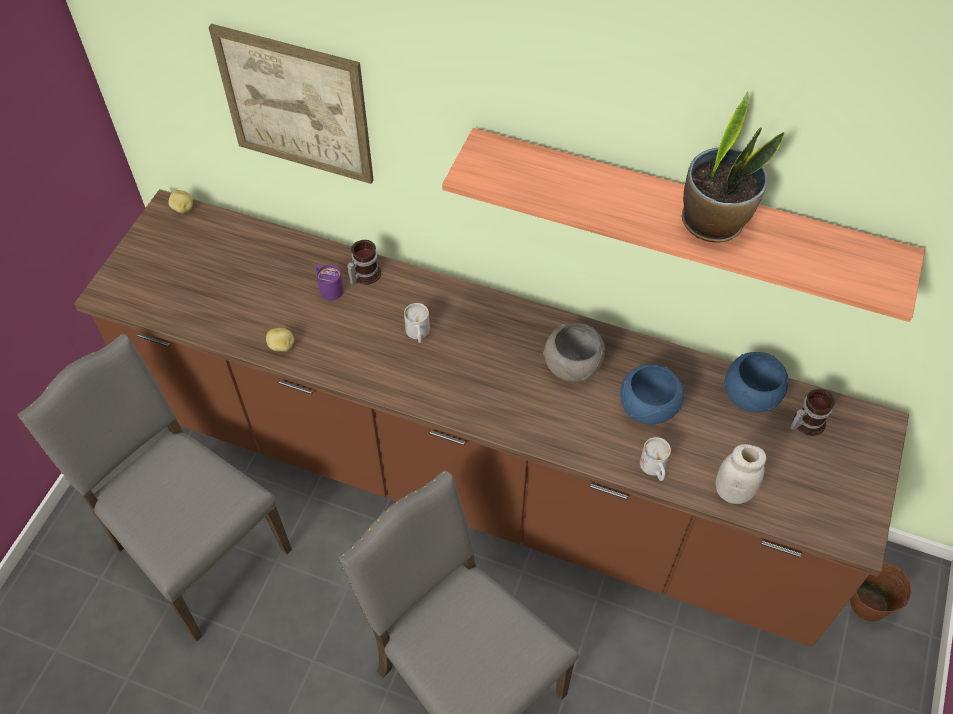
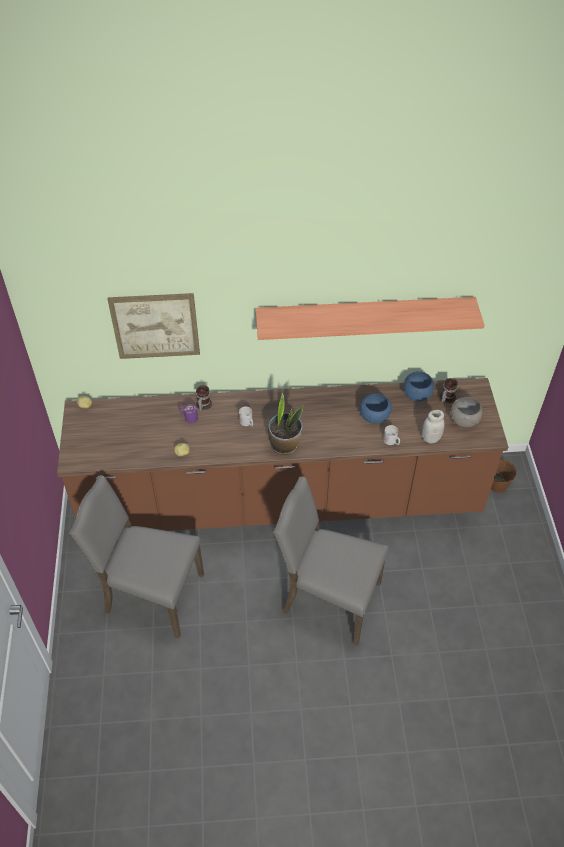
camera: 25 degrees left, 5 degrees down
grey bowl [543,323,605,382] -> grey bowl moved to [451,397,482,427]
potted plant [682,91,785,243] -> potted plant moved to [268,392,303,455]

